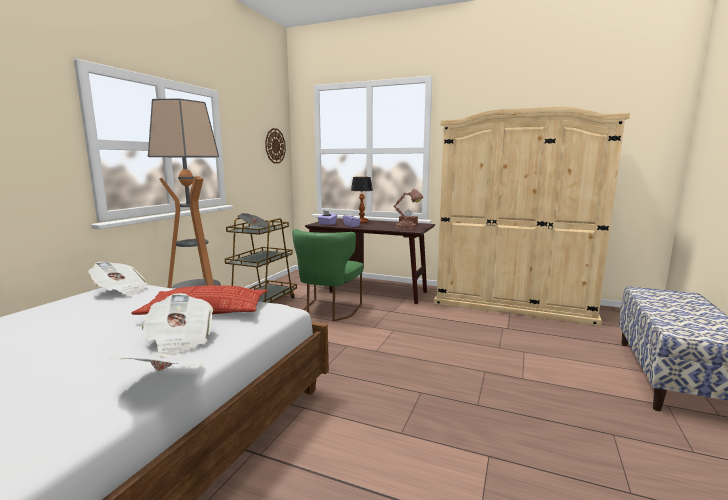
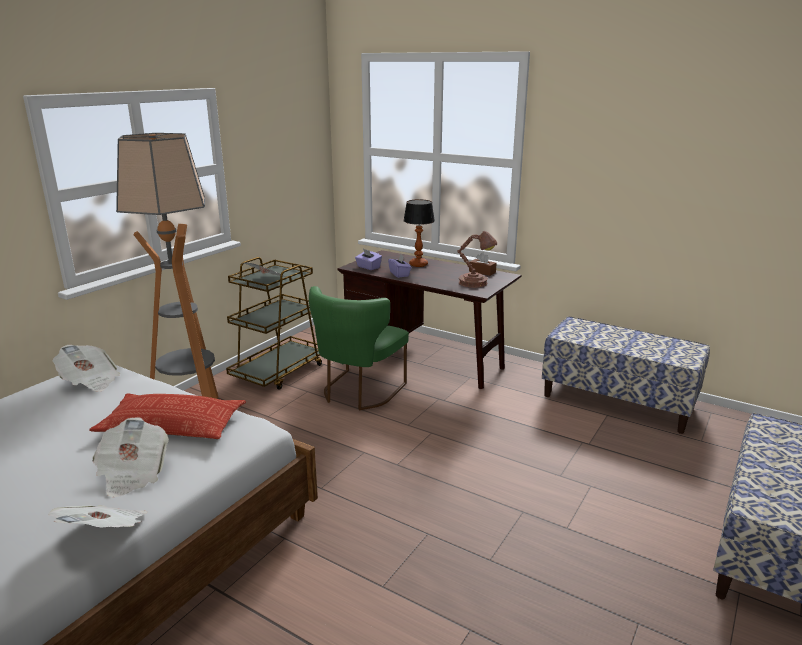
camera: 10 degrees right, 10 degrees up
wall clock [265,128,286,164] -> none
beige wardrobe [434,107,630,326] -> bench [542,317,710,434]

